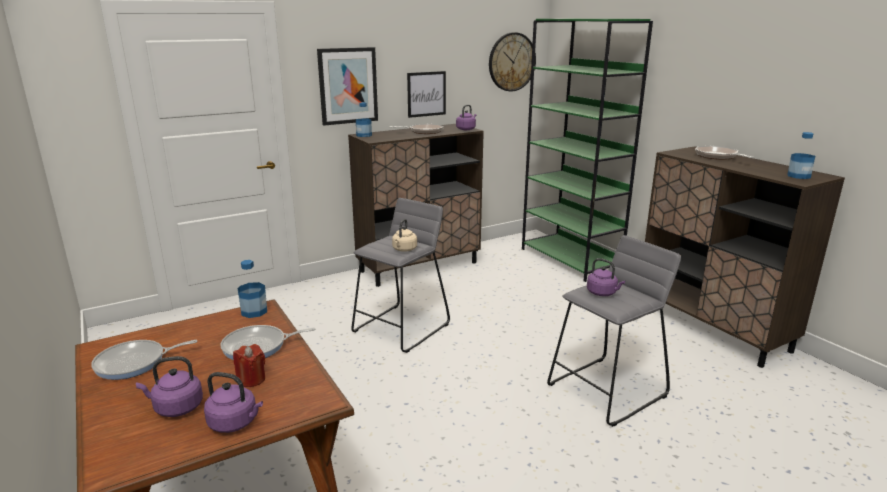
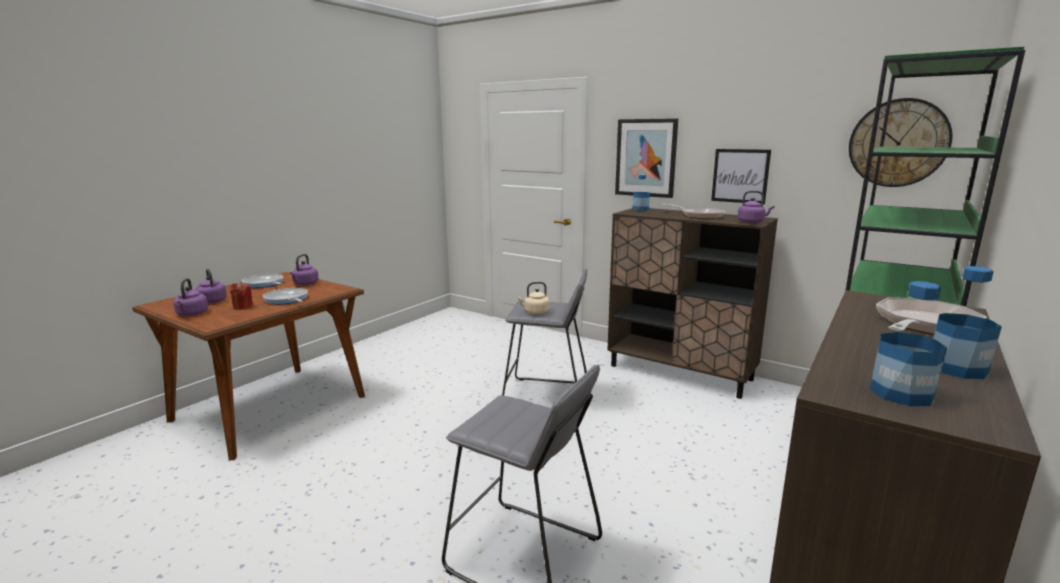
camera: 65 degrees right, 5 degrees down
bottle [237,260,267,318] -> bottle moved to [933,266,1002,379]
purple kettle [587,258,625,296] -> purple kettle moved to [290,254,319,286]

